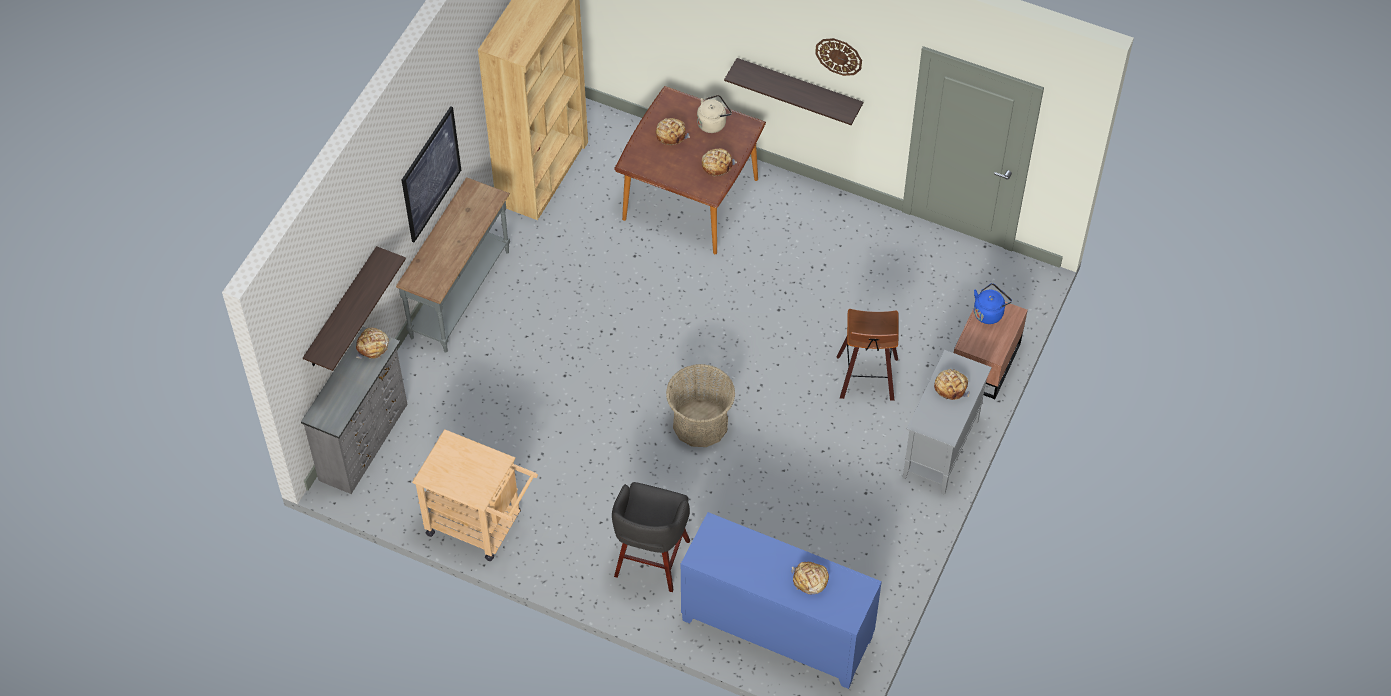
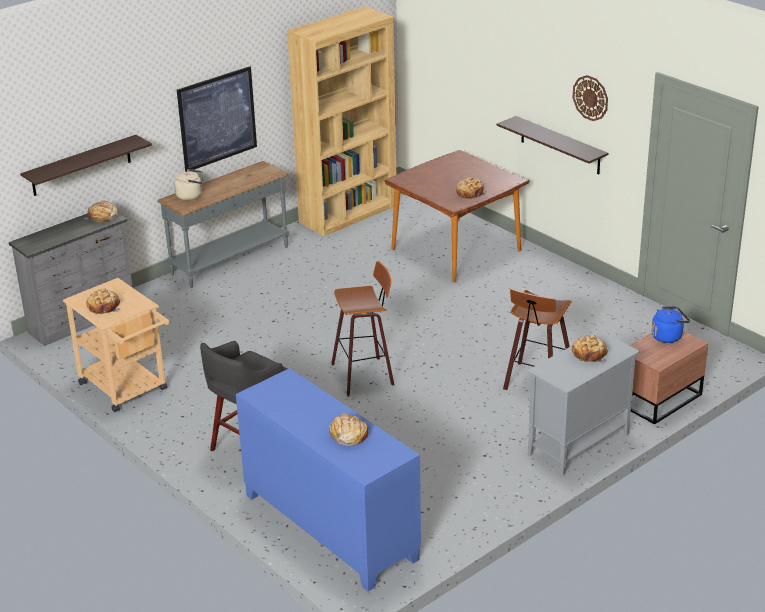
camera: 25 degrees right, 25 degrees down
bread [656,118,690,146] -> bread moved to [86,288,120,314]
basket [666,364,735,447] -> stool [331,261,395,397]
beige kettle [697,95,732,133] -> beige kettle moved to [174,169,203,200]

